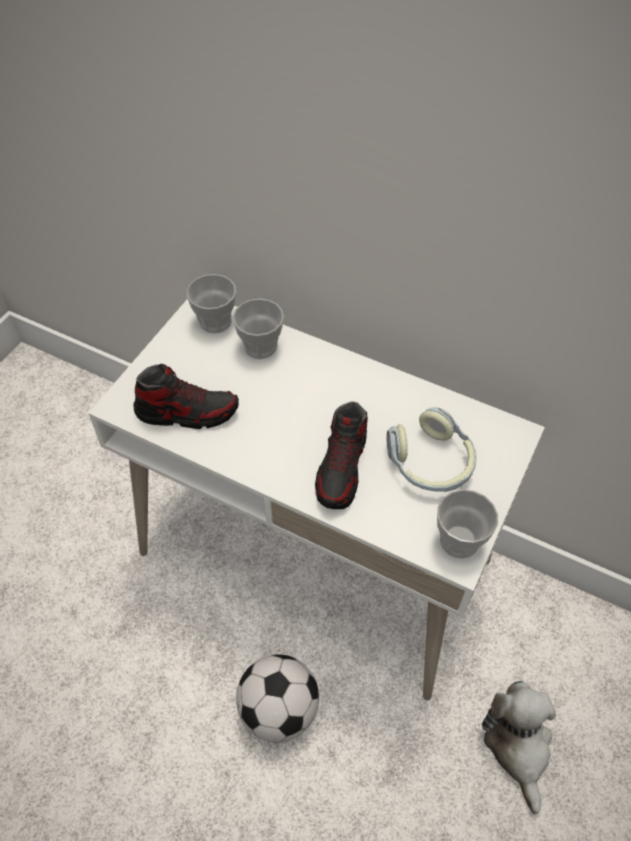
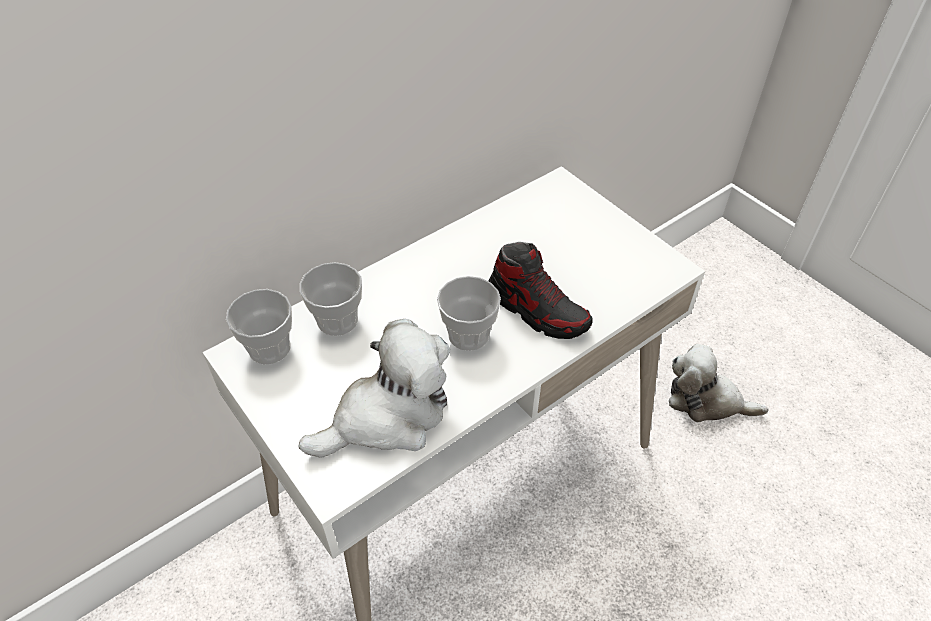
camera: 65 degrees left, 5 degrees down
shoe [133,364,239,429] -> plush toy [298,319,450,458]
football [236,654,319,742] -> none
headphones [387,407,477,492] -> none
cup [437,489,498,559] -> cup moved to [437,276,501,351]

